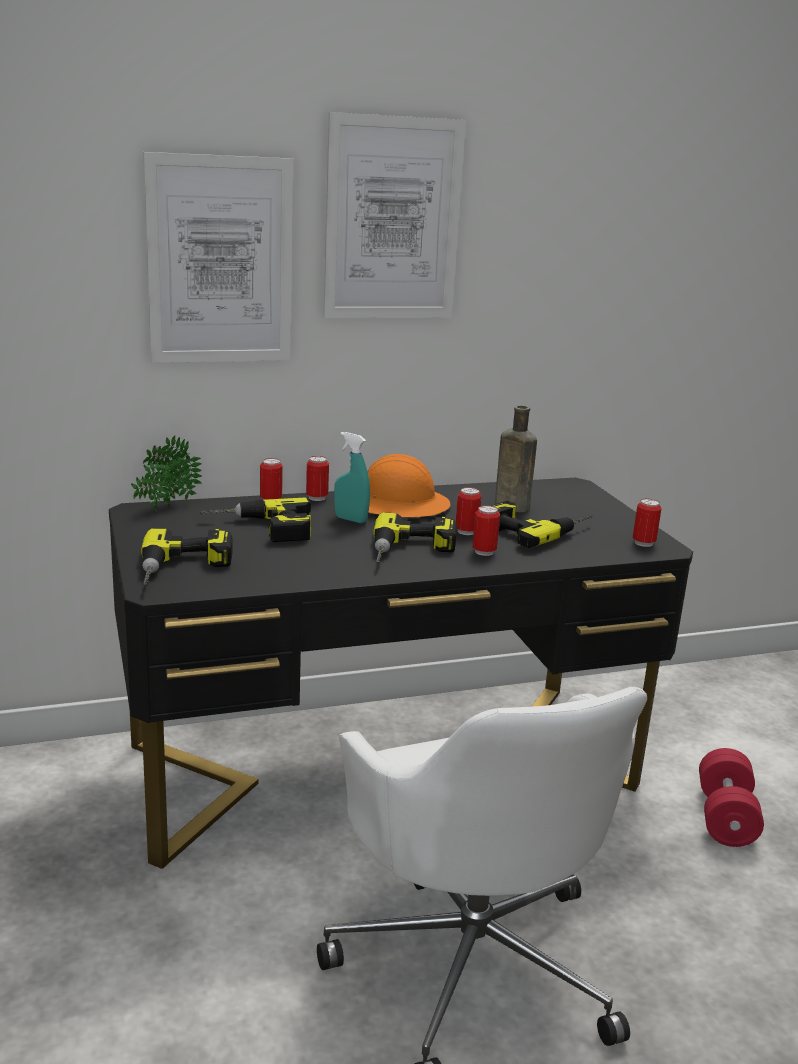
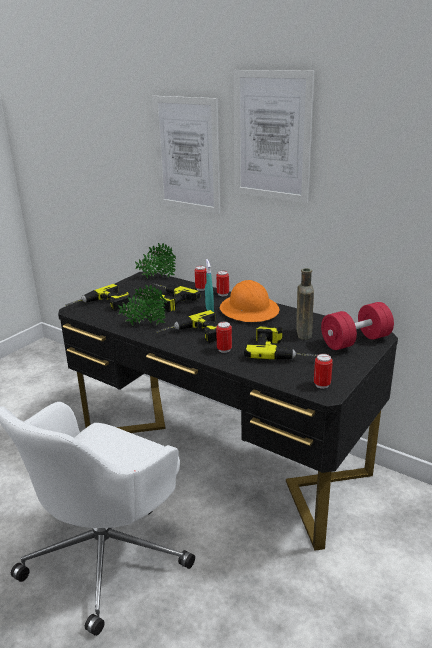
camera: 55 degrees right, 5 degrees up
can [456,487,481,535] -> none
red dumbbell [699,748,764,847] -> red dumbbell moved to [321,302,394,350]
none -> potted plant [118,284,167,325]

